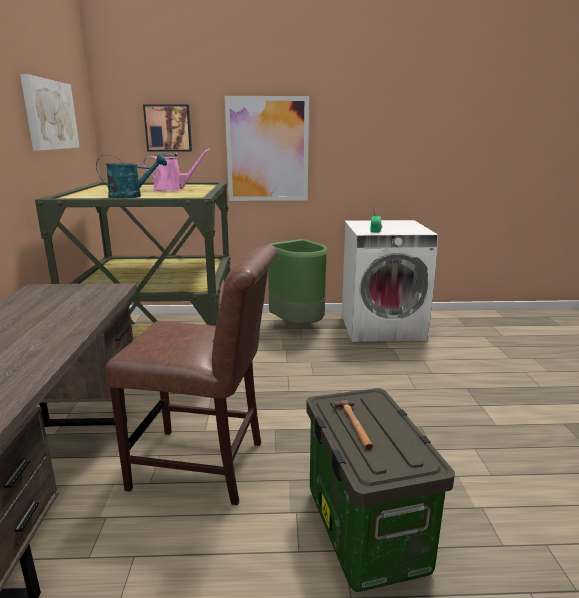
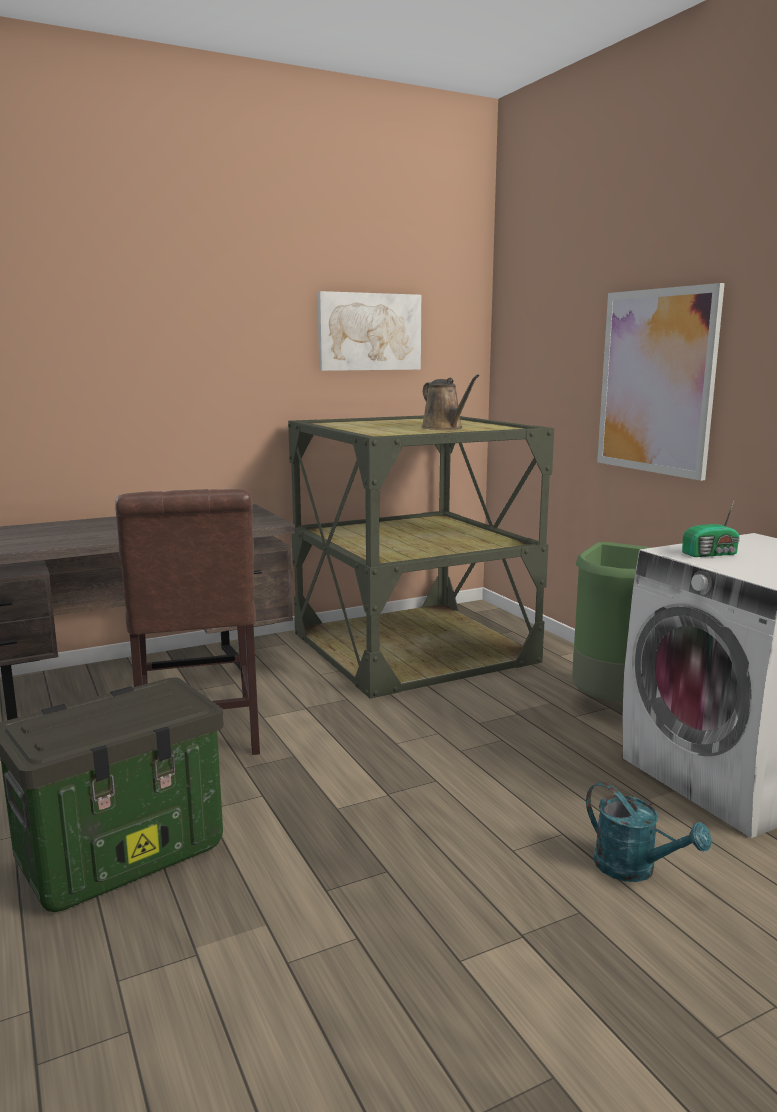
camera: 65 degrees right, 5 degrees down
turquoise watering can [96,153,167,198] -> turquoise watering can moved to [586,782,712,882]
picture [143,105,192,151] -> none
pink watering can [143,149,210,191] -> brown watering can [422,374,479,430]
hammer [333,400,373,450] -> none

